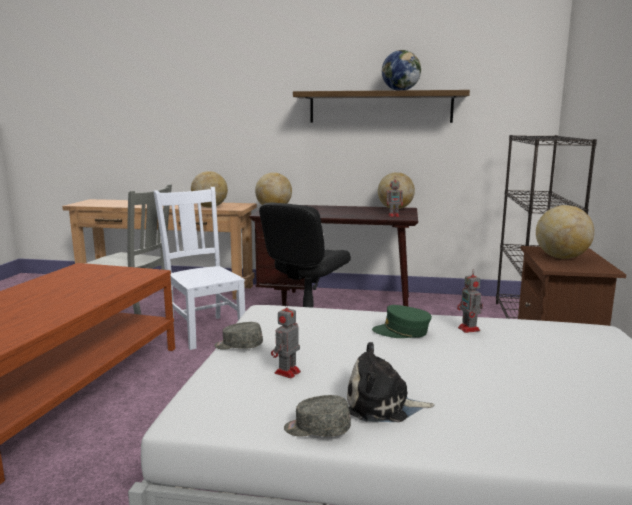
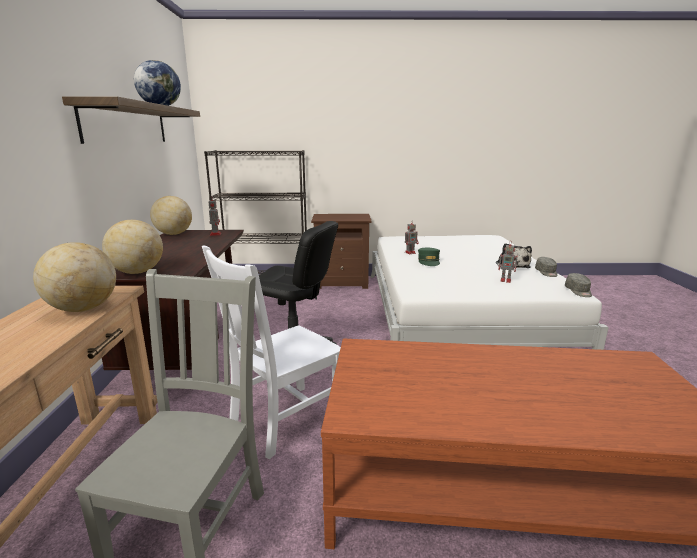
camera: 100 degrees left, 5 degrees up
grey cap [214,322,263,350] -> grey cap moved to [565,273,592,297]
globe [536,205,595,259] -> none

